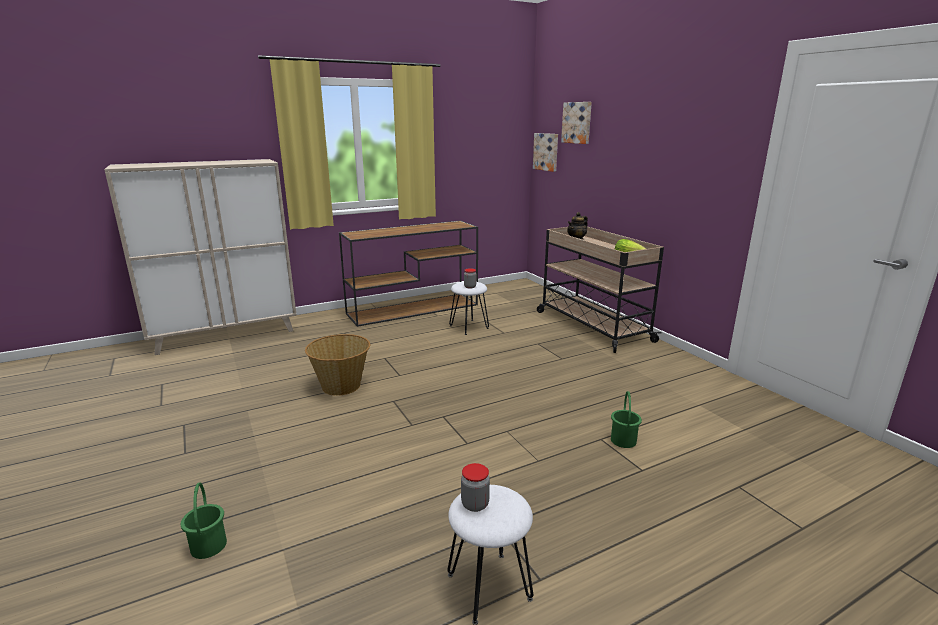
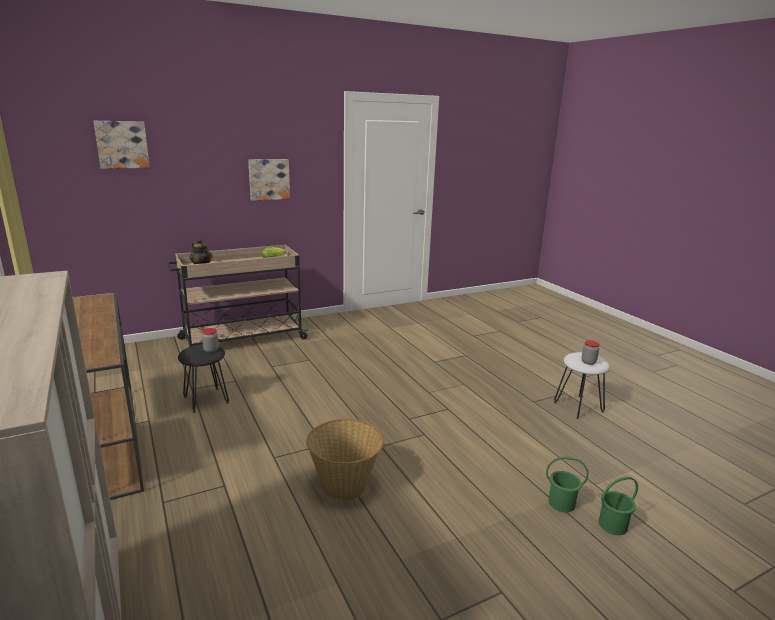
camera: 90 degrees left, 0 degrees up
white stool [449,282,489,335] -> black stool [178,344,229,412]
picture [533,133,558,172] -> picture moved to [248,159,290,201]
green bucket [611,391,642,448] -> green bucket moved to [546,457,589,512]

